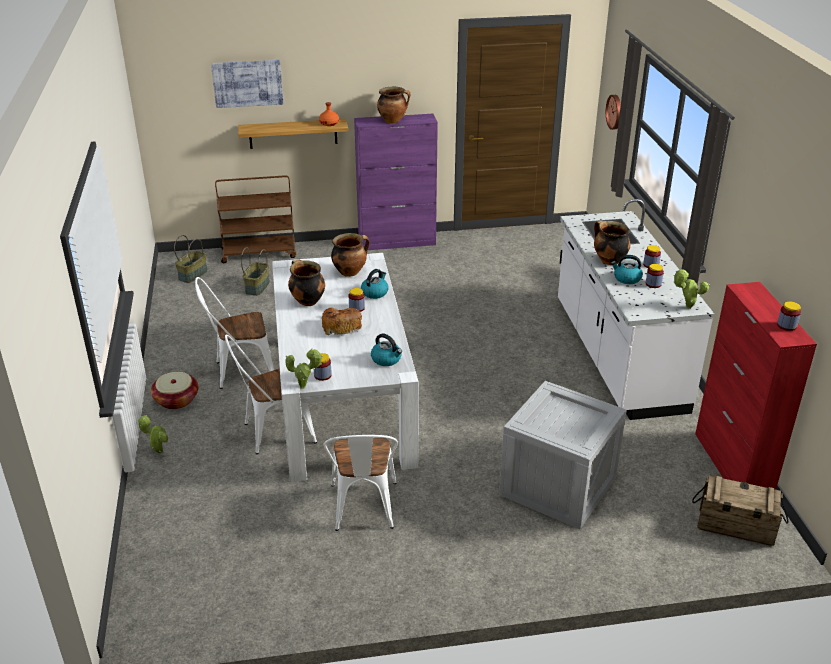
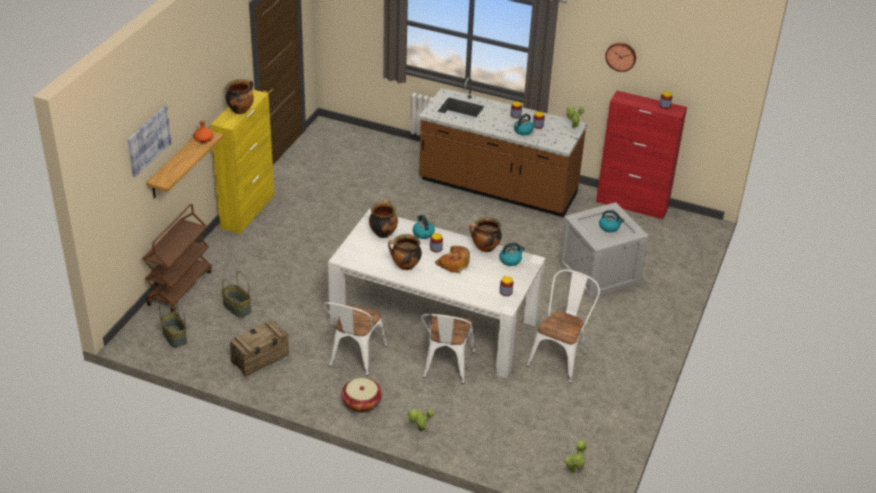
camera: 60 degrees left, 5 degrees up
potted plant [286,349,323,389] -> potted plant moved to [565,440,587,474]
white chair [324,435,398,531] -> white chair turned 90 degrees counterclockwise [527,270,600,383]
purple cabinet [354,114,438,250] -> yellow cabinet [210,89,274,234]
white counter [558,199,714,420] -> brown counter [419,77,587,217]
cooking pot [594,221,630,265] -> cooking pot moved to [469,217,502,252]
wall clock [606,95,621,130] -> wall clock moved to [605,42,636,72]
crate [692,476,788,546] -> crate moved to [230,320,289,376]
none -> kettle [599,210,624,232]

